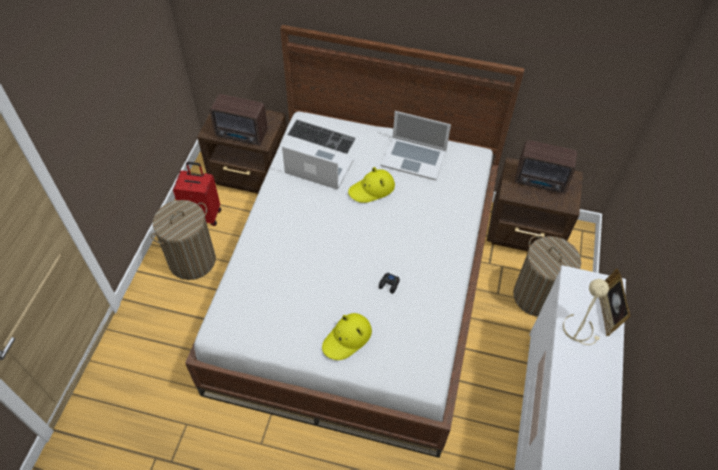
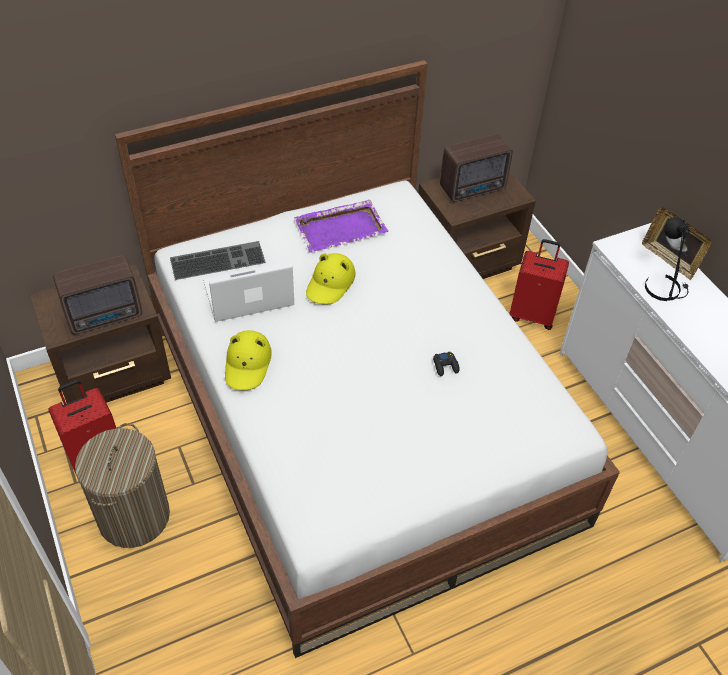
camera: 40 degrees left, 5 degrees down
yellow hat [322,313,372,360] -> yellow hat moved to [225,330,272,390]
laptop [381,111,451,181] -> purple tray [294,200,388,253]
laundry basket [513,236,581,317] -> red suitcase [509,239,569,330]
beige table lamp [563,279,609,345] -> black table lamp [645,217,690,301]

